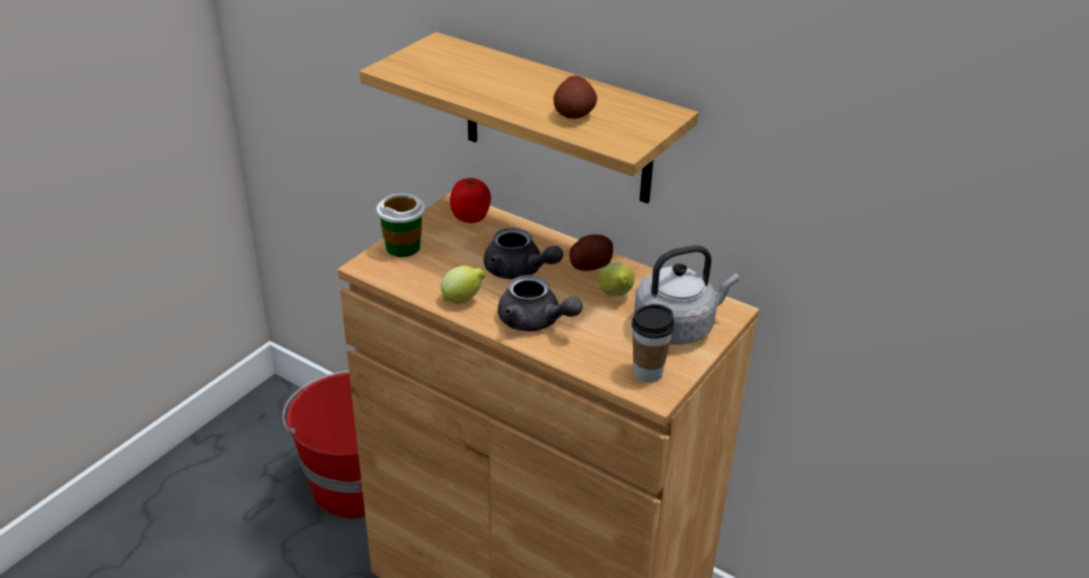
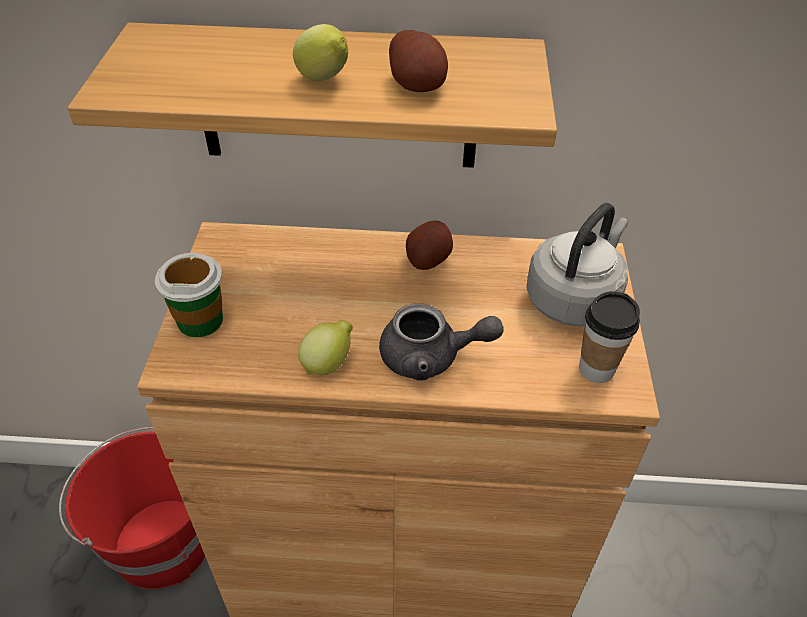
camera: 30 degrees left, 10 degrees up
tomato [450,178,491,223] -> none
grey teapot [484,228,563,280] -> none
lemon [599,262,635,297] -> lemon moved to [293,24,348,81]

